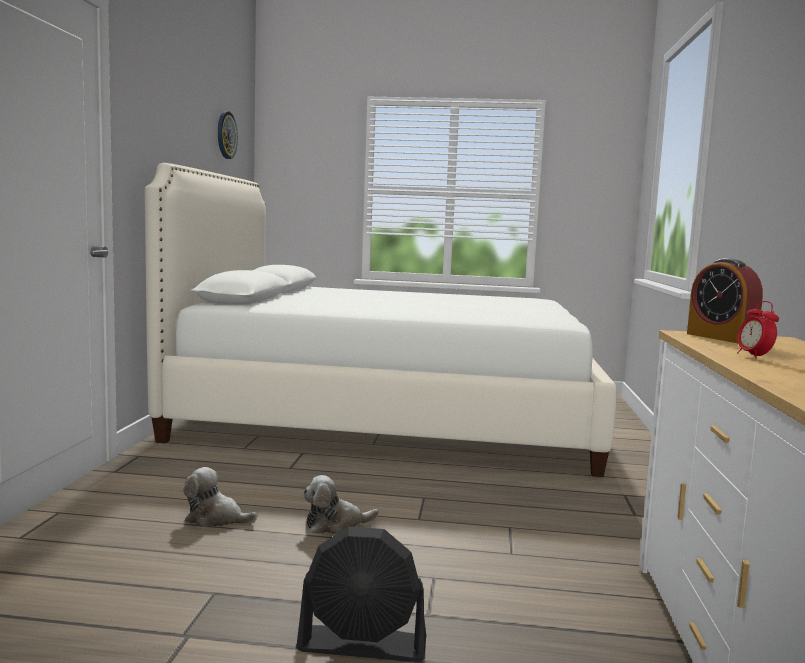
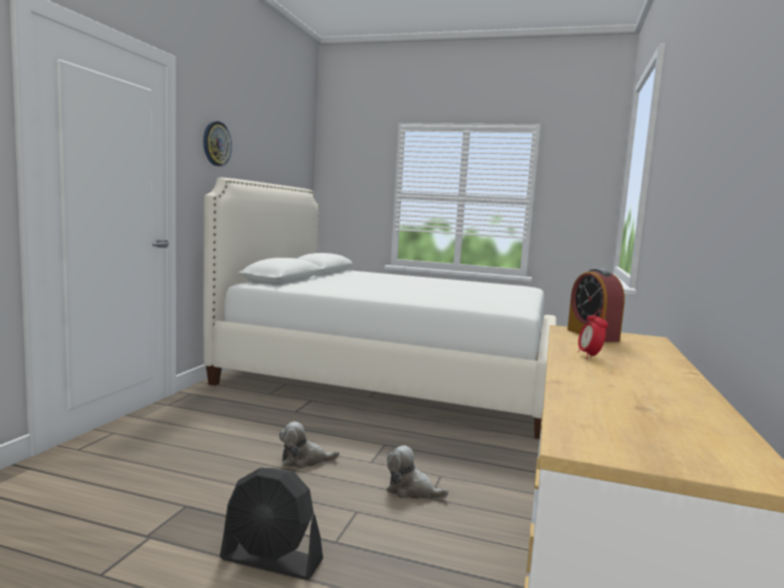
camera: 10 degrees right, 0 degrees up
plush toy [183,467,257,527] -> plush toy moved to [386,445,449,499]
wall clock [218,111,238,159] -> wall clock moved to [203,121,232,166]

